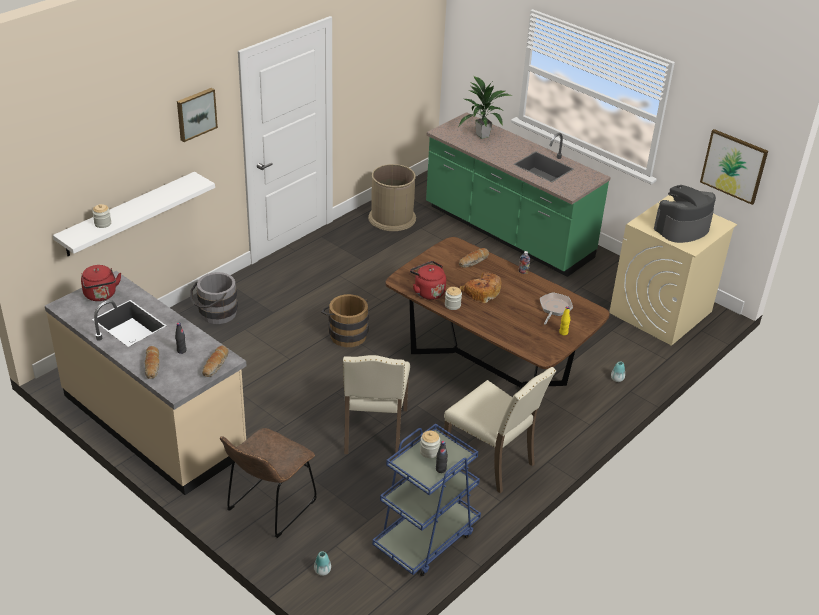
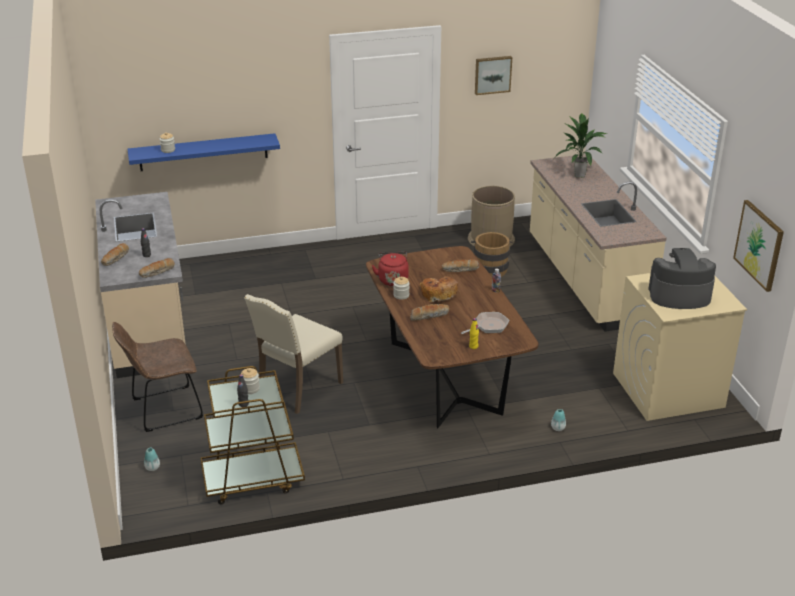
camera: 35 degrees right, 5 degrees down
white shelf [53,172,215,256] -> blue shelf [128,133,280,171]
red kettle [81,265,121,301] -> none
picture [177,88,218,142] -> picture moved to [475,56,512,95]
grey bucket [190,272,238,324] -> none
brown bucket [321,294,369,347] -> brown bucket moved to [471,232,513,277]
blue cart [372,423,481,577] -> brown cart [200,366,305,504]
green counter [426,112,611,277] -> beige counter [530,154,667,332]
beige chair [444,367,556,493] -> none
none -> bread [410,304,449,321]

